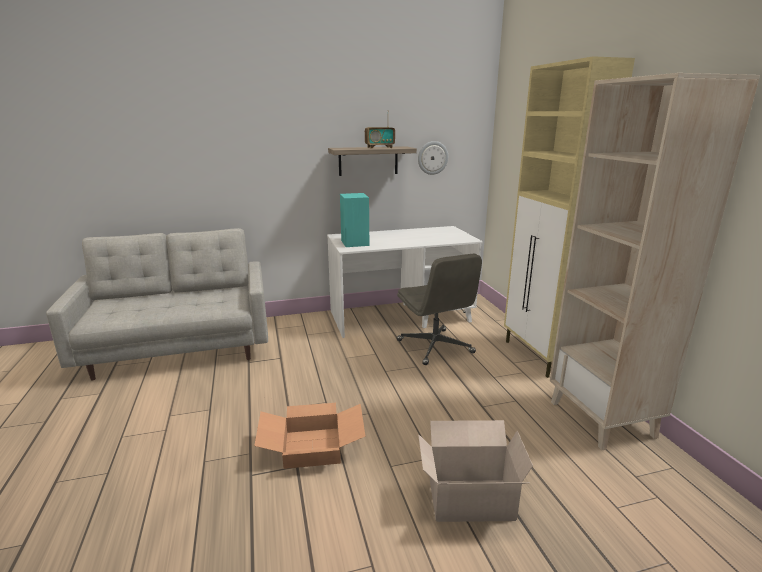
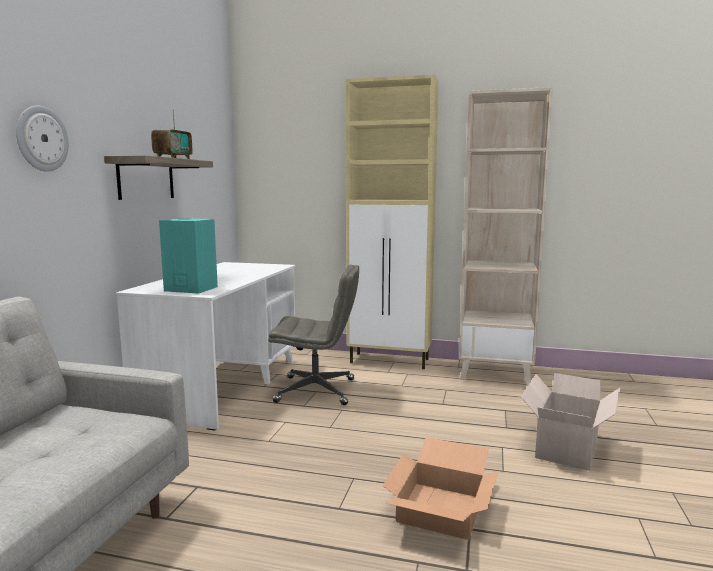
camera: 60 degrees left, 10 degrees down
wall clock [418,141,448,175] -> wall clock moved to [16,105,69,172]

